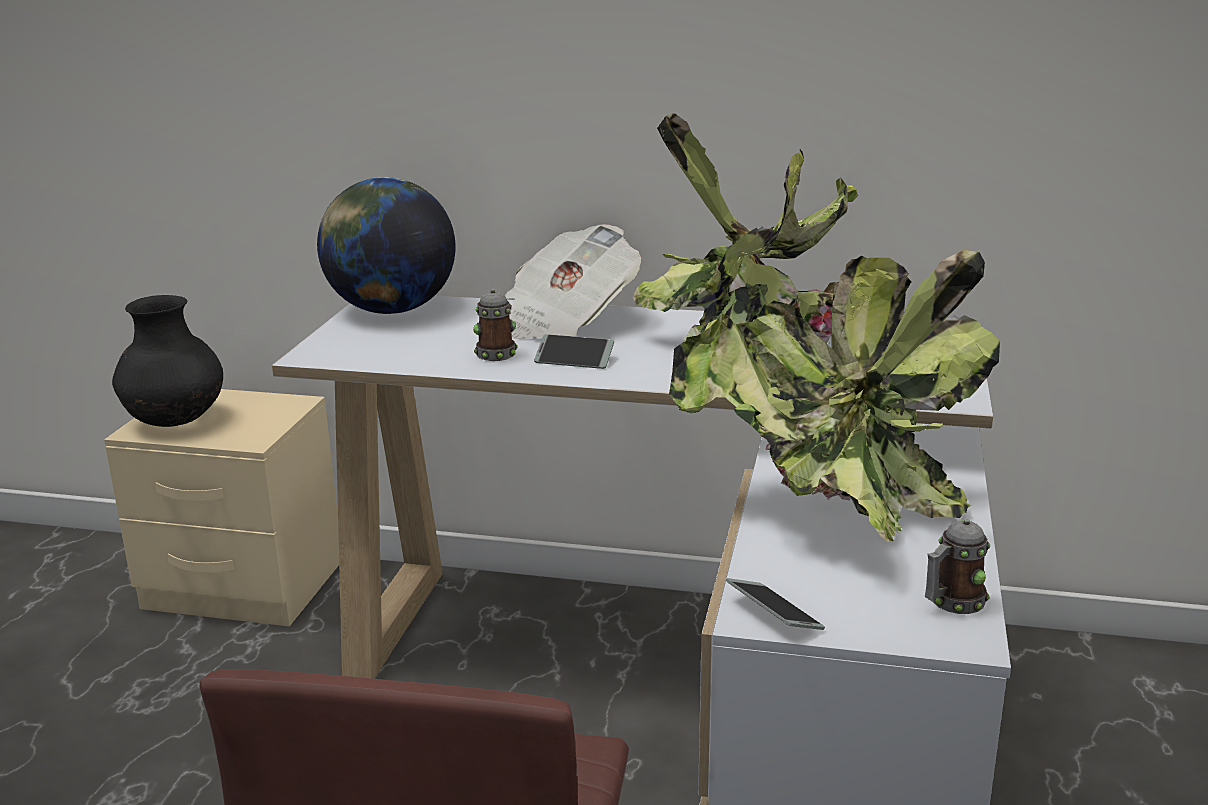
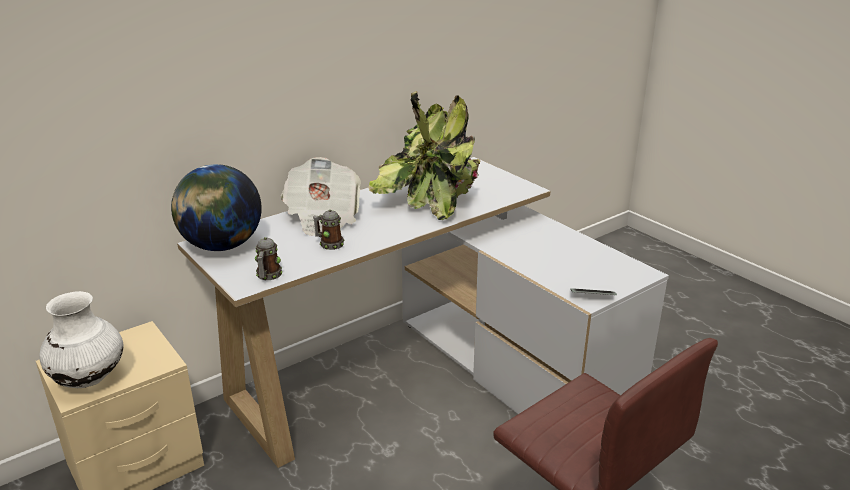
camera: 50 degrees left, 5 degrees up
black vase [112,295,223,427] -> white vase [40,291,123,388]
phone [534,334,614,369] -> none
potted plant [669,250,1000,542] -> none
mug [925,519,990,614] -> mug moved to [255,237,282,280]

